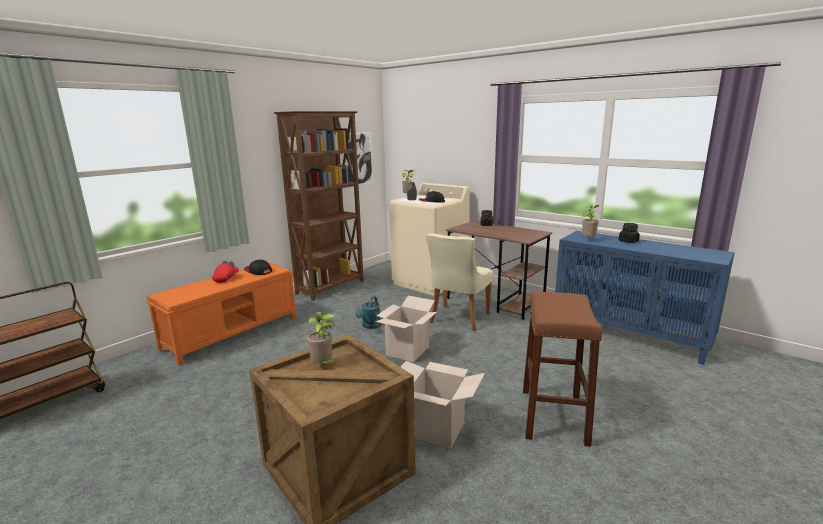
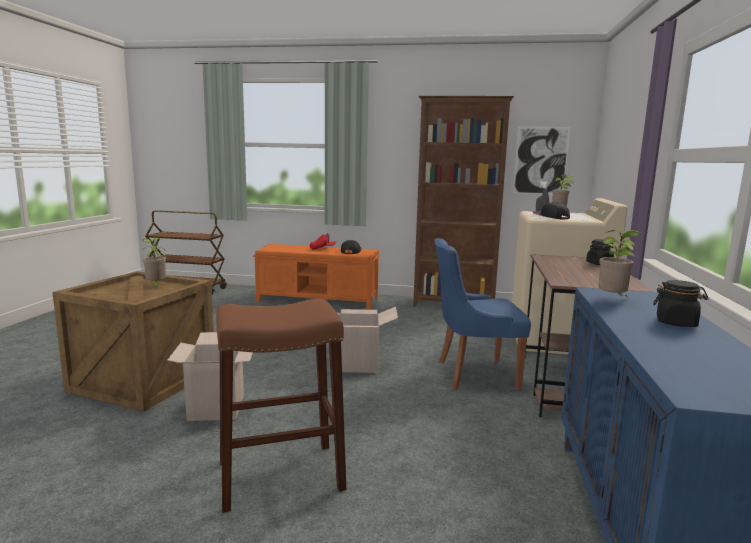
camera: 60 degrees right, 5 degrees down
turquoise watering can [355,297,381,329] -> none
beige chair [426,234,493,331] -> blue chair [434,238,531,390]

